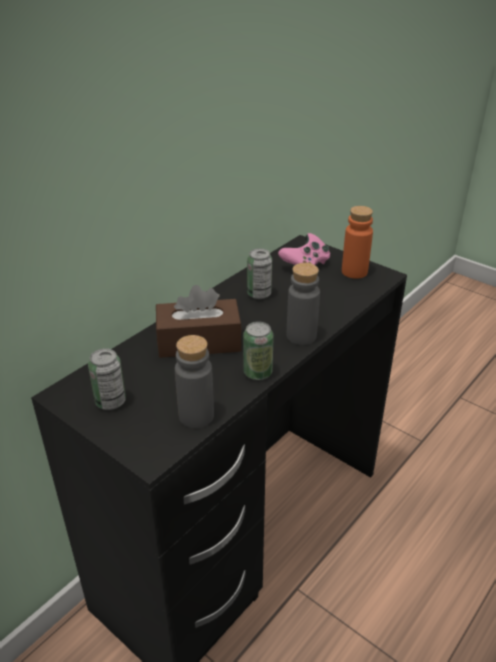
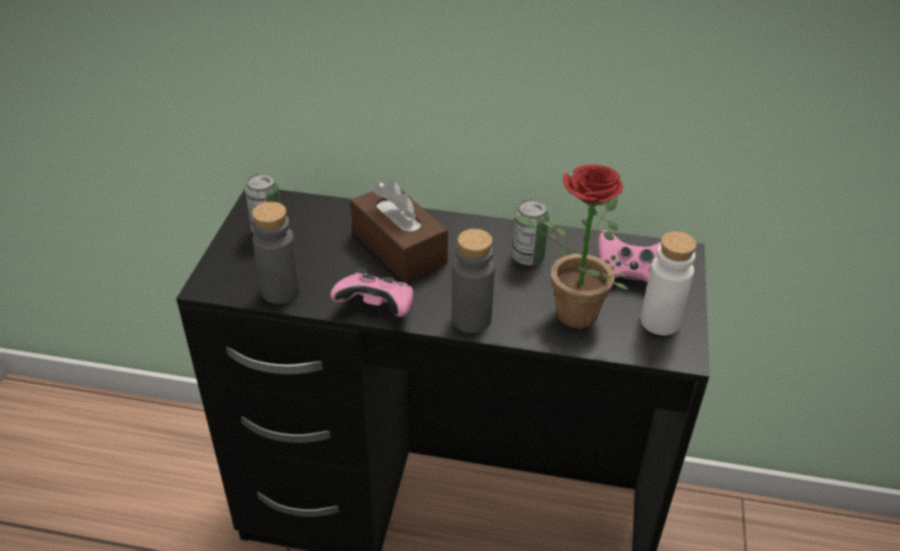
camera: 60 degrees right, 5 degrees up
can [243,321,274,380] -> pink game controller [330,268,413,317]
orange bottle [342,206,373,279] -> white bottle [640,231,697,335]
none -> potted plant [514,164,629,329]

